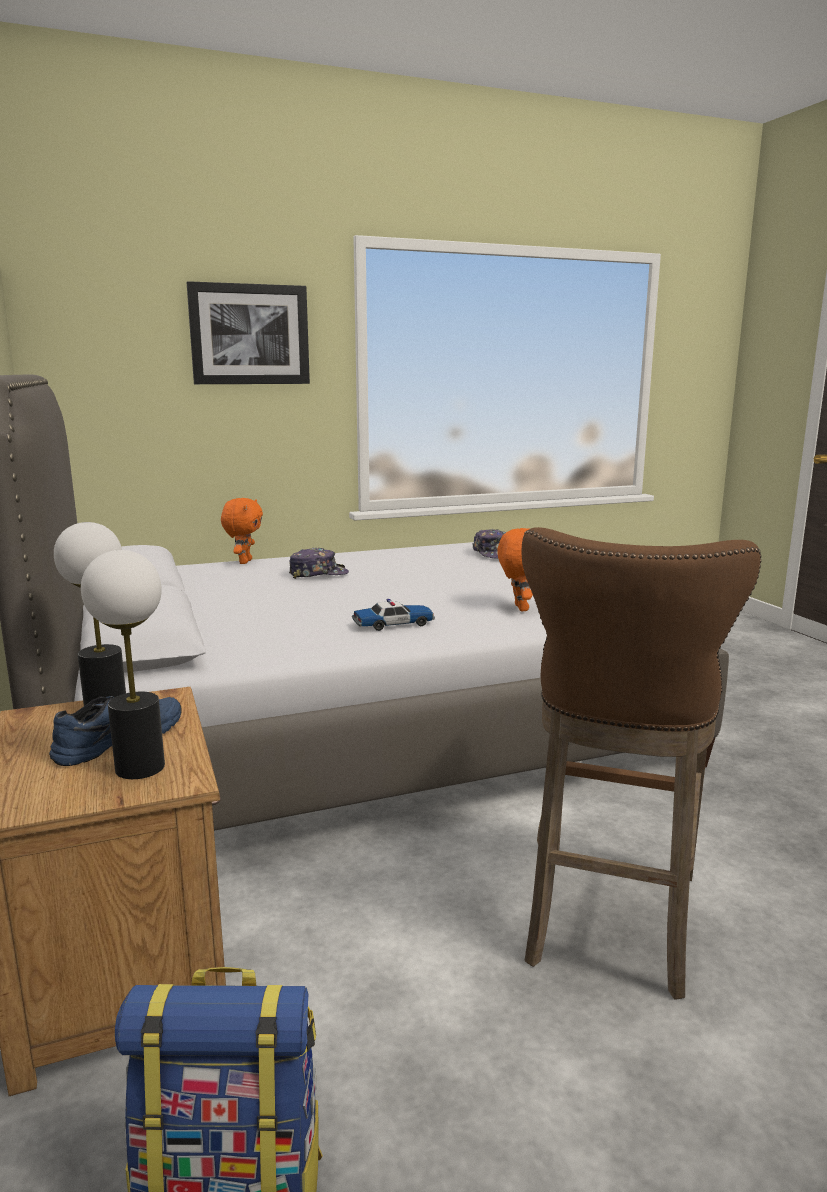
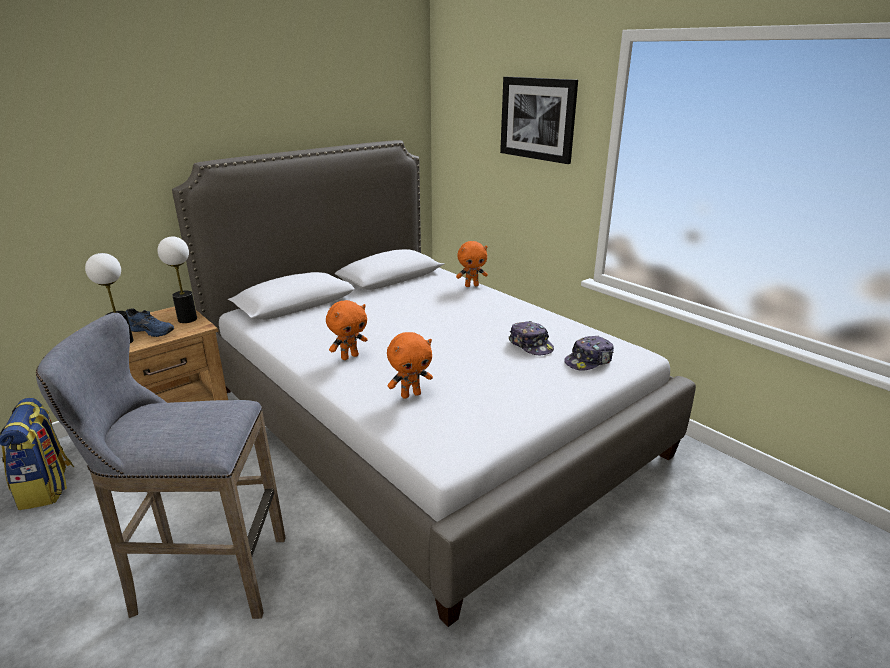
camera: 70 degrees right, 10 degrees up
cap [289,548,349,579] -> cap moved to [509,321,554,355]
toy car [352,599,435,631] -> orange plush toy [326,300,368,360]
brown stool [522,527,761,1000] -> grey stool [36,313,286,619]

